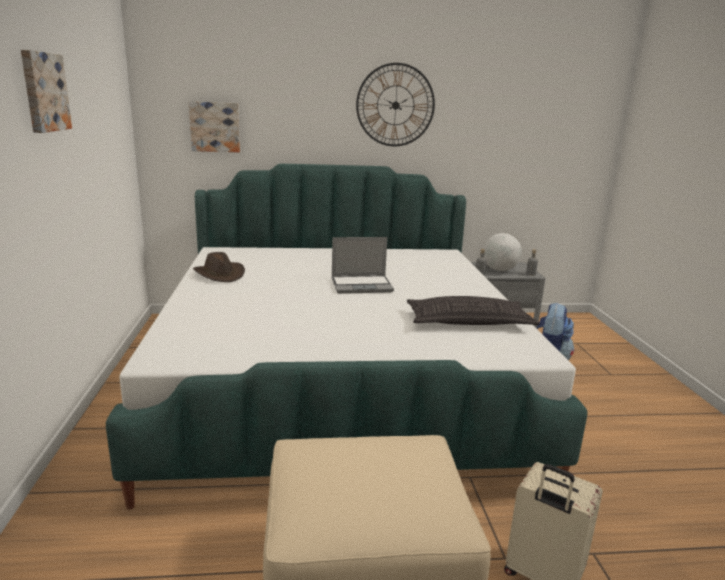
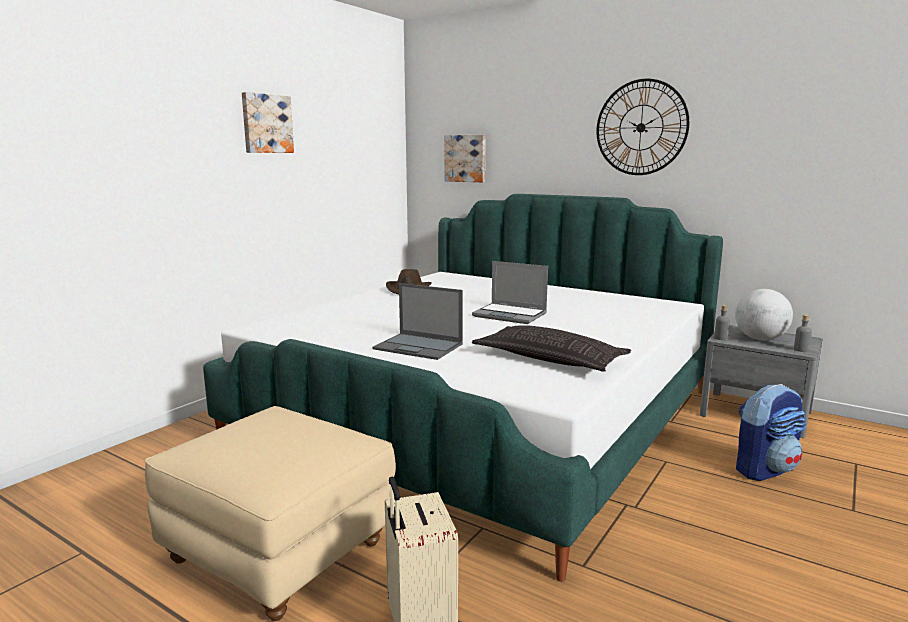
camera: 40 degrees right, 5 degrees down
none -> laptop [372,283,463,360]

